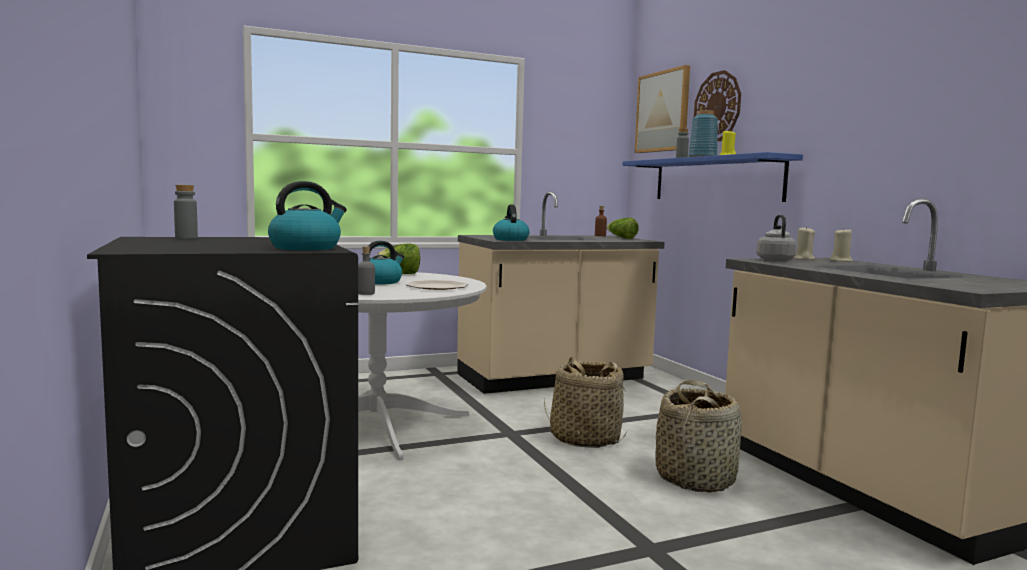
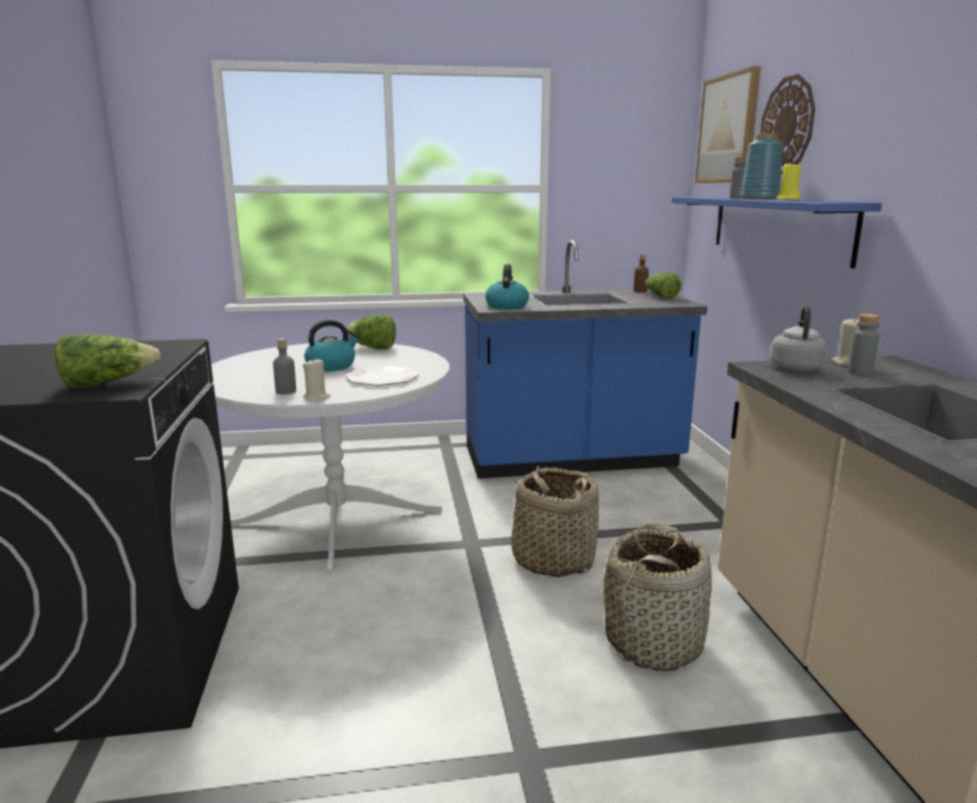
camera: 15 degrees right, 10 degrees up
grey bottle [174,185,198,239] -> grey bottle moved to [848,314,880,376]
kettle [268,181,347,250] -> lettuce [55,334,161,388]
beige counter [457,191,665,394] -> blue counter [463,240,707,479]
beige candle [830,228,853,262] -> beige candle moved to [303,358,330,401]

